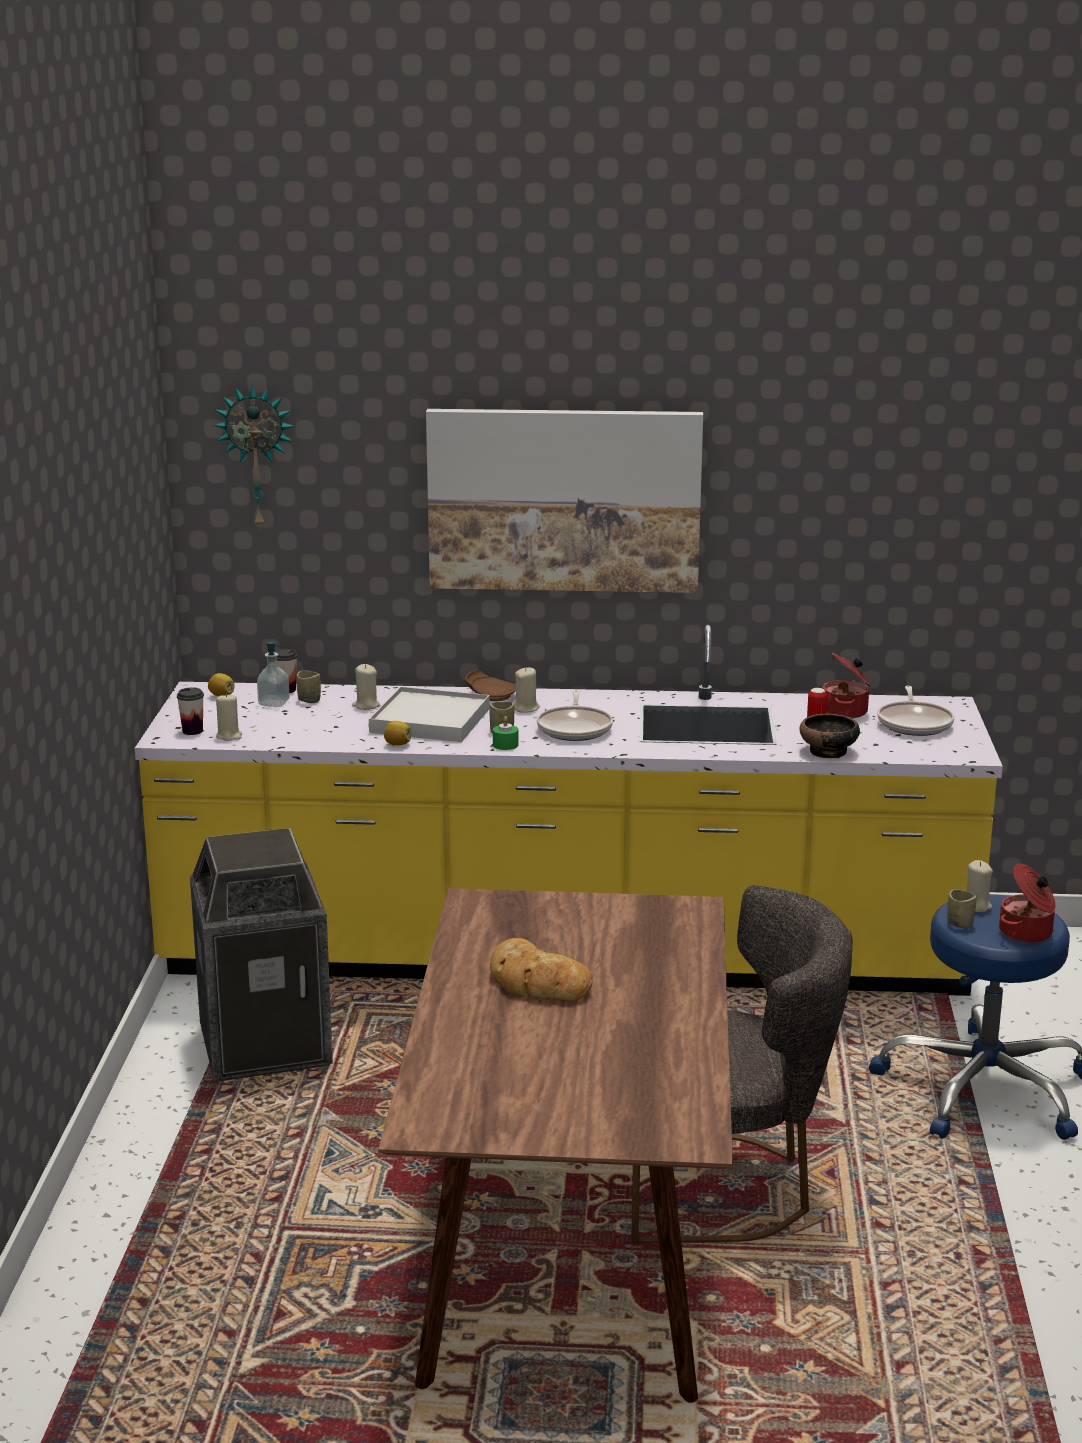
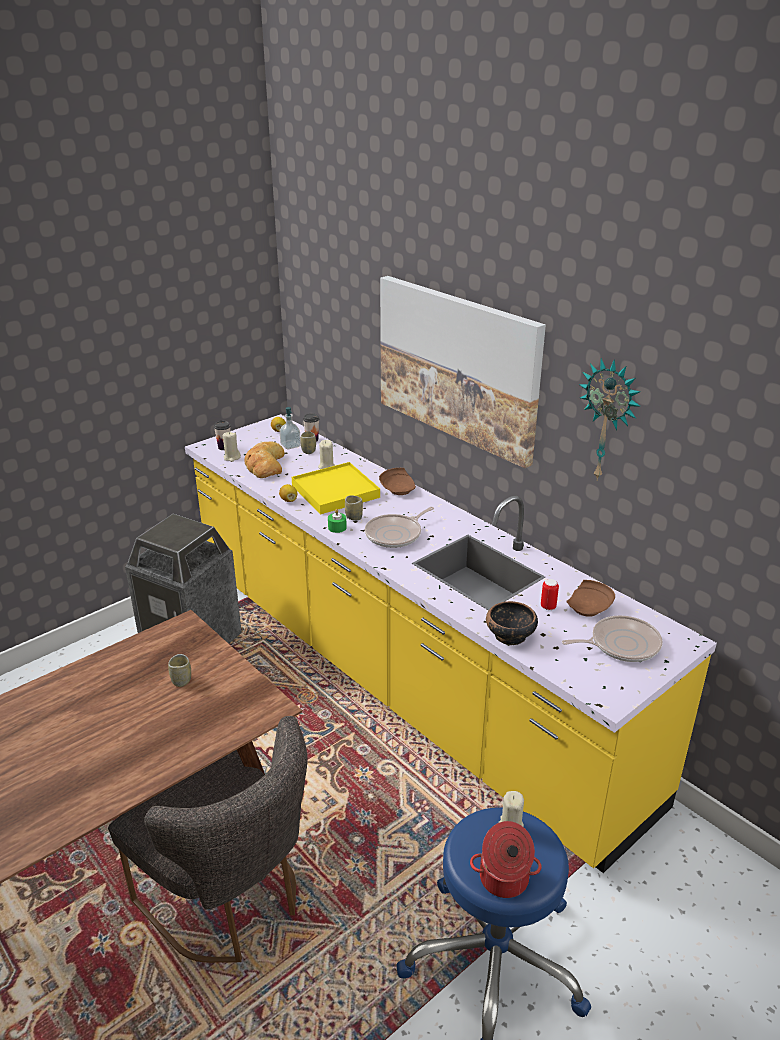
camera: 45 degrees right, 10 degrees up
wall clock [213,384,295,530] -> wall clock moved to [579,358,641,481]
white tray [369,687,490,742] -> yellow tray [292,462,380,514]
bread [490,938,592,1002] -> bread moved to [244,441,285,478]
beige candle [513,667,540,713] -> none
cooking pot [822,653,870,718] -> brown plate [566,580,615,617]
frying pan [877,686,954,736] -> frying pan turned 150 degrees counterclockwise [562,615,663,662]
cup [947,889,976,929] -> cup moved to [168,654,191,687]

